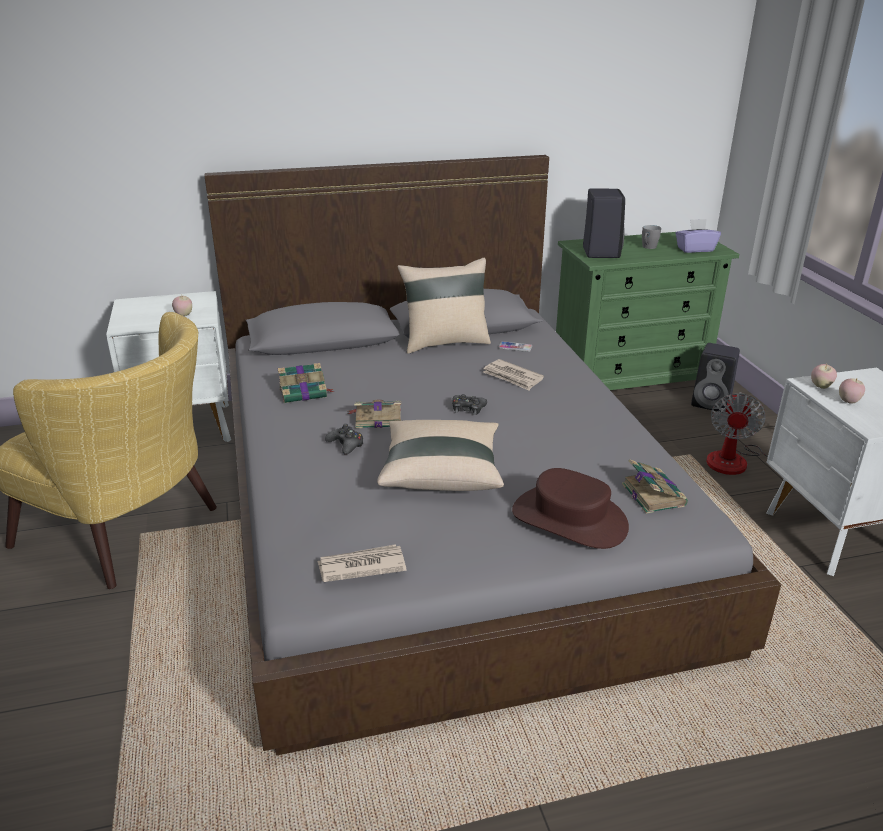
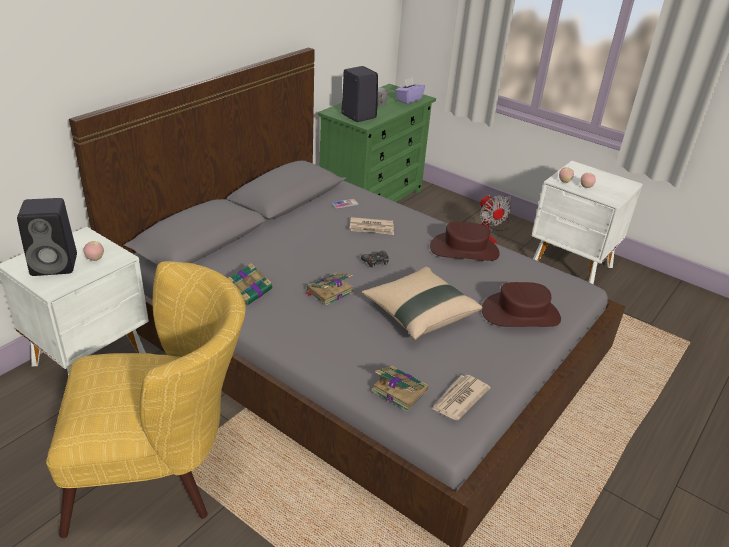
camera: 40 degrees left, 5 degrees up
black game controller [325,424,364,455] -> none
beige pillow [398,258,491,354] -> none
book [622,459,688,514] -> book moved to [372,366,428,411]
black speaker [691,343,740,412] -> black speaker moved to [17,198,77,276]
none -> brown hat [430,222,500,261]

